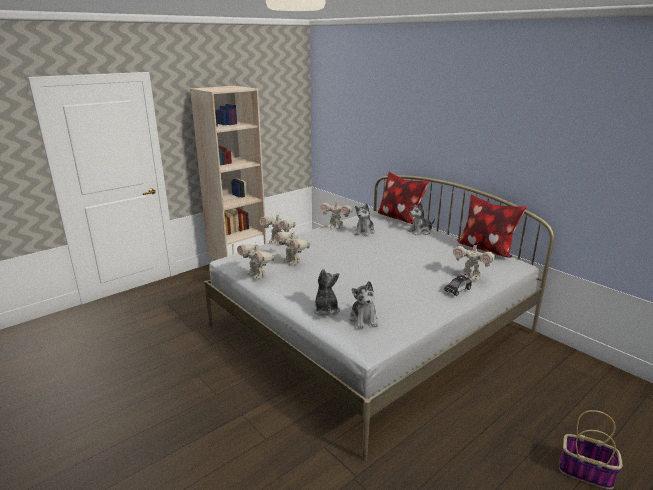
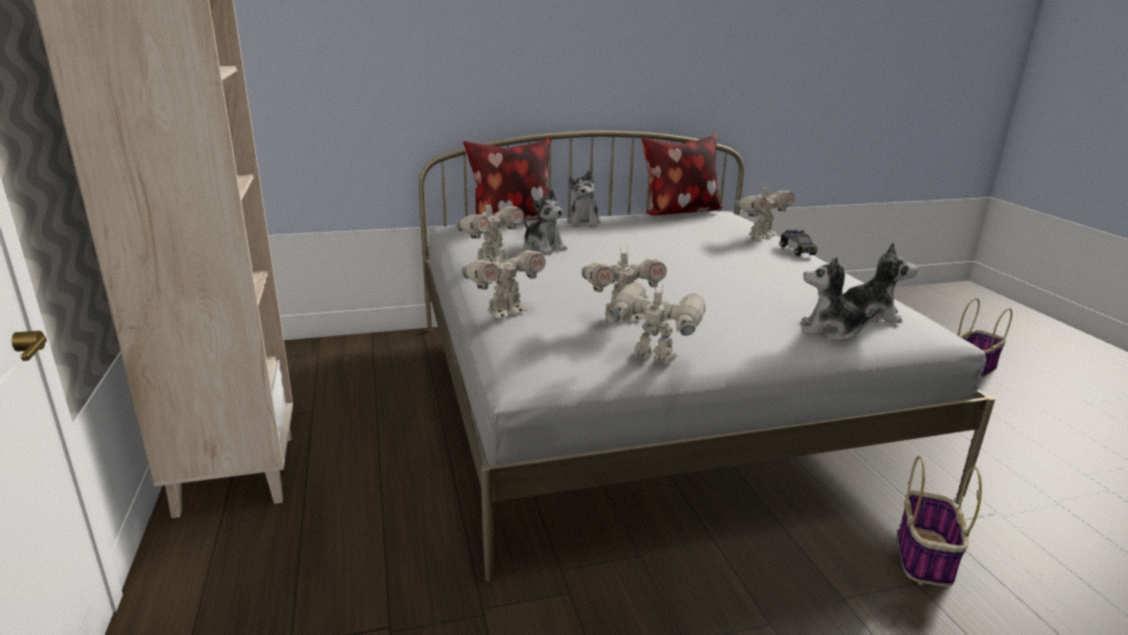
camera: 65 degrees left, 0 degrees up
toy robot [237,244,276,279] -> toy robot turned 135 degrees counterclockwise [609,282,705,364]
none -> basket [898,456,982,586]

